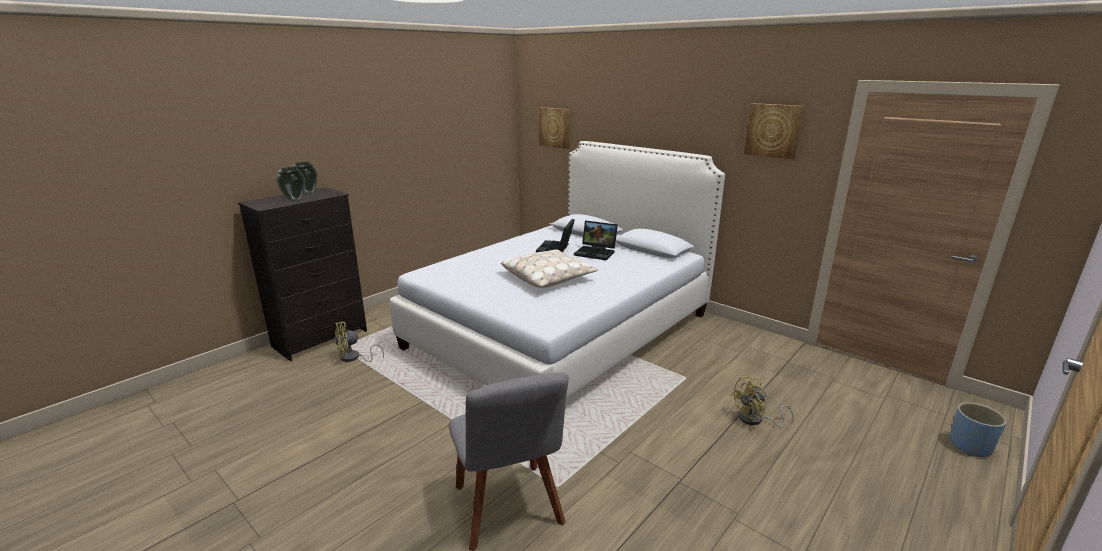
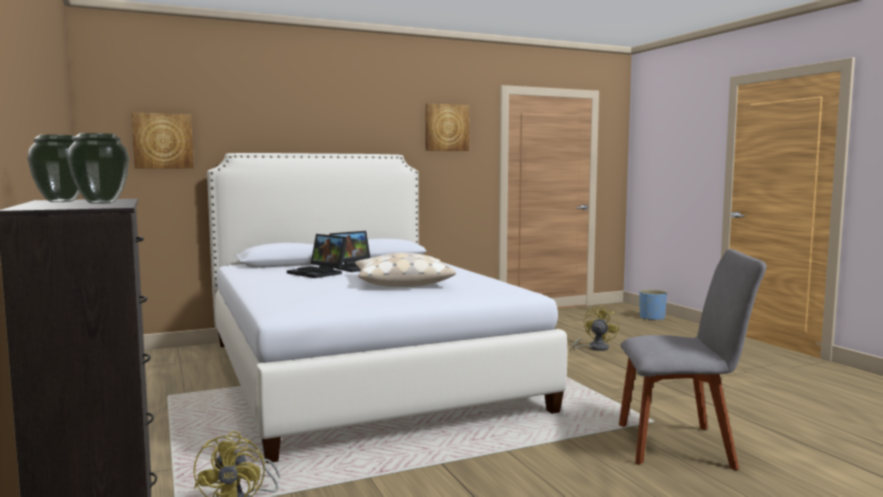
camera: 65 degrees left, 15 degrees down
yellow fan [730,376,794,427] -> yellow fan turned 150 degrees counterclockwise [570,305,619,353]

